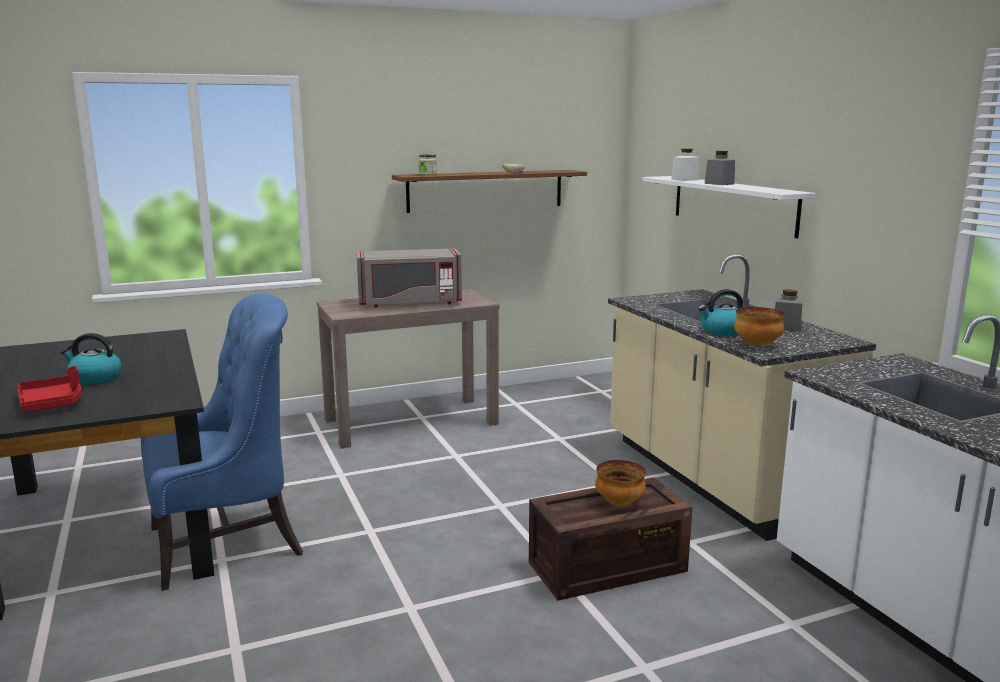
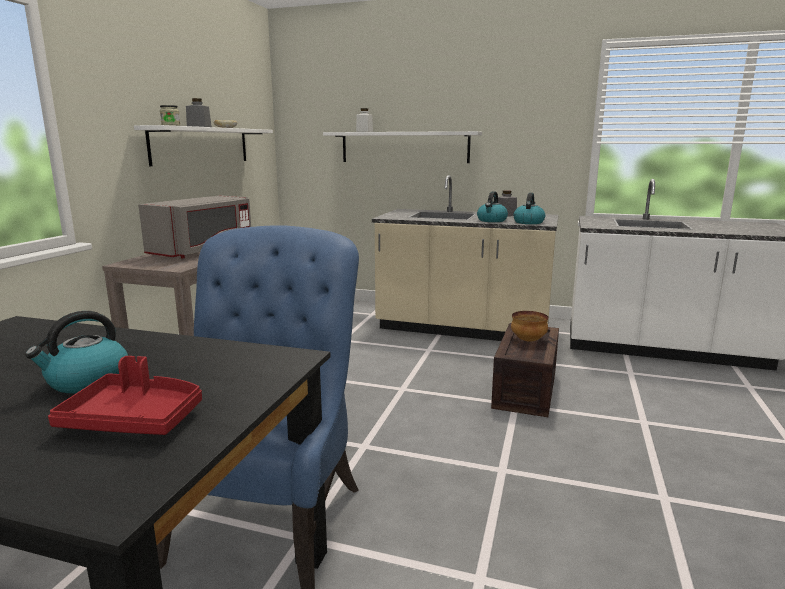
camera: 50 degrees left, 0 degrees up
brown shelf [392,170,587,213] -> white shelf [134,125,273,166]
grey jar [705,151,735,185] -> grey jar moved to [186,98,212,127]
bowl [734,307,785,346] -> kettle [513,193,545,224]

